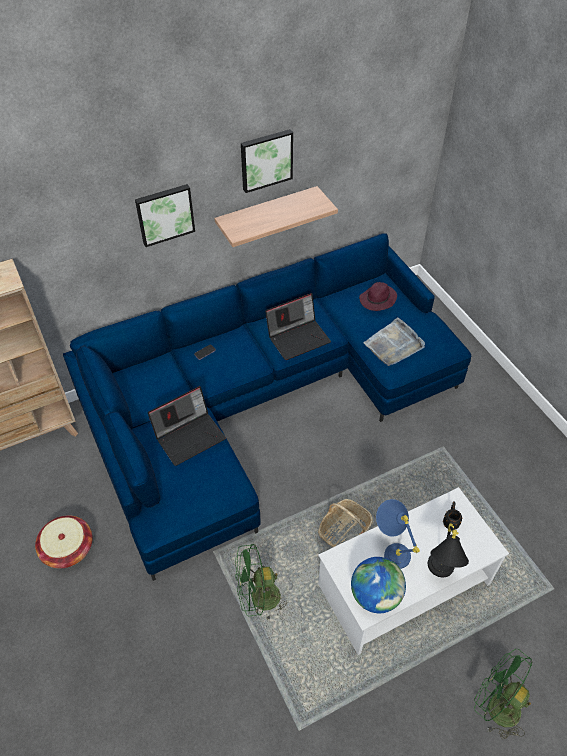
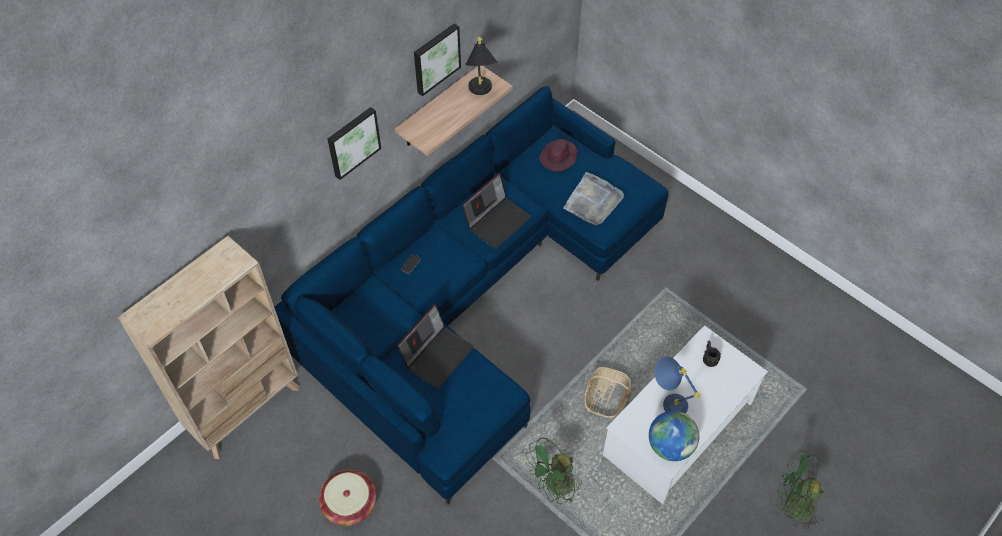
camera: 20 degrees left, 5 degrees up
black table lamp [428,523,469,577] -> black table lamp moved to [465,37,498,95]

